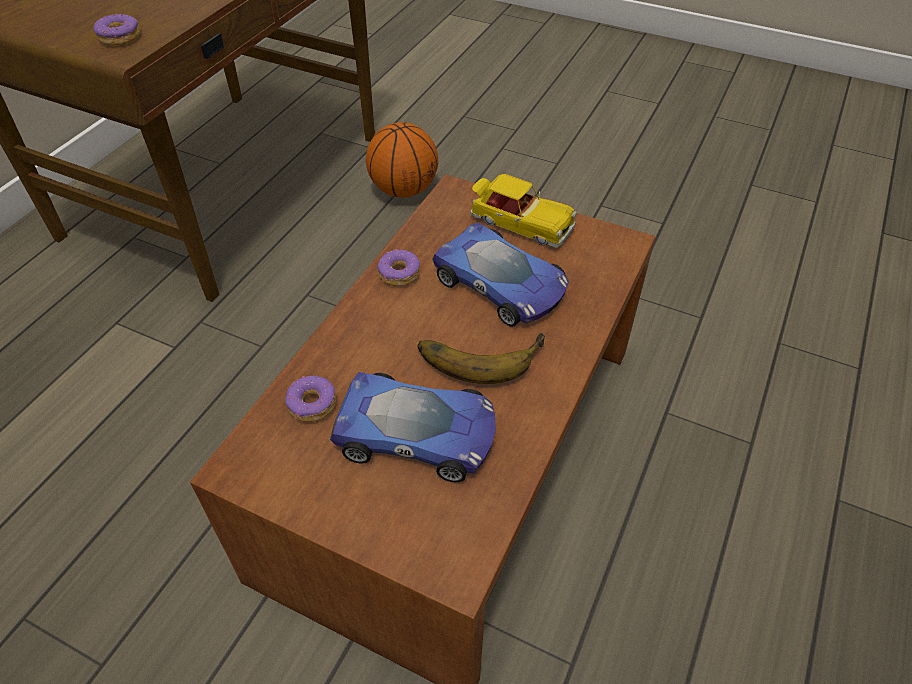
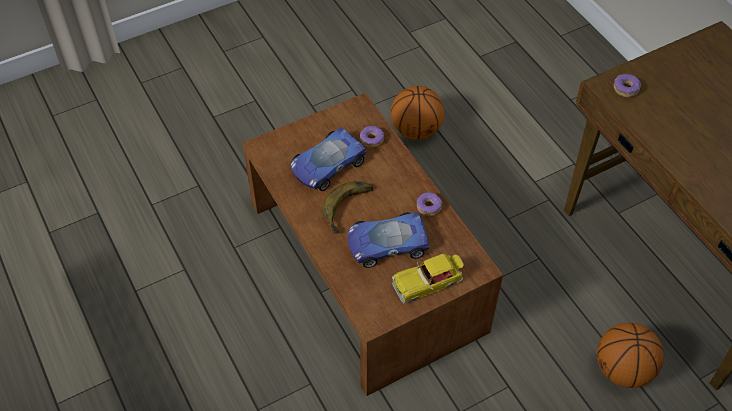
camera: 125 degrees right, 5 degrees up
none -> basketball [391,86,444,140]

